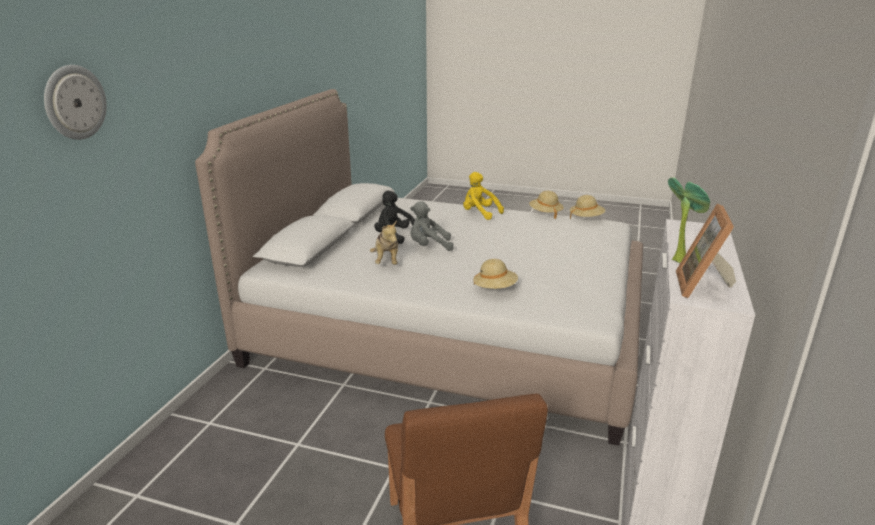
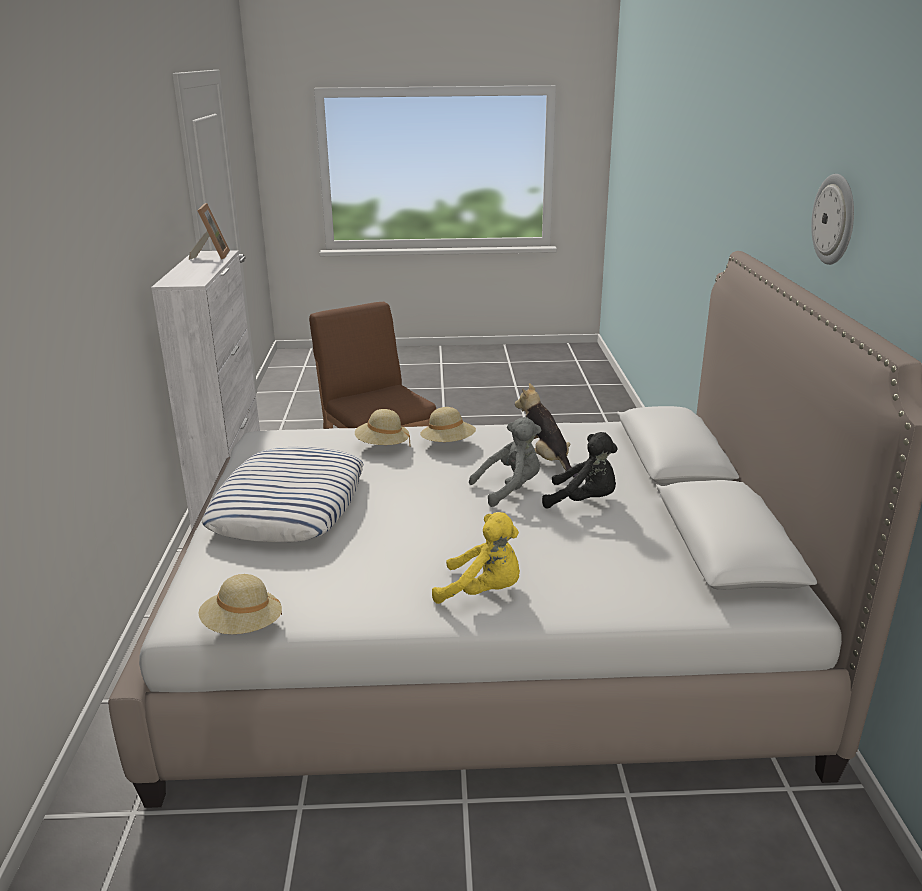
camera: 160 degrees right, 0 degrees up
wall clock [44,65,107,140] -> wall clock moved to [811,174,854,265]
beige hat [529,191,564,219] -> beige hat moved to [420,407,476,442]
potted plant [668,177,710,263] -> none
none -> pillow [201,447,364,542]

